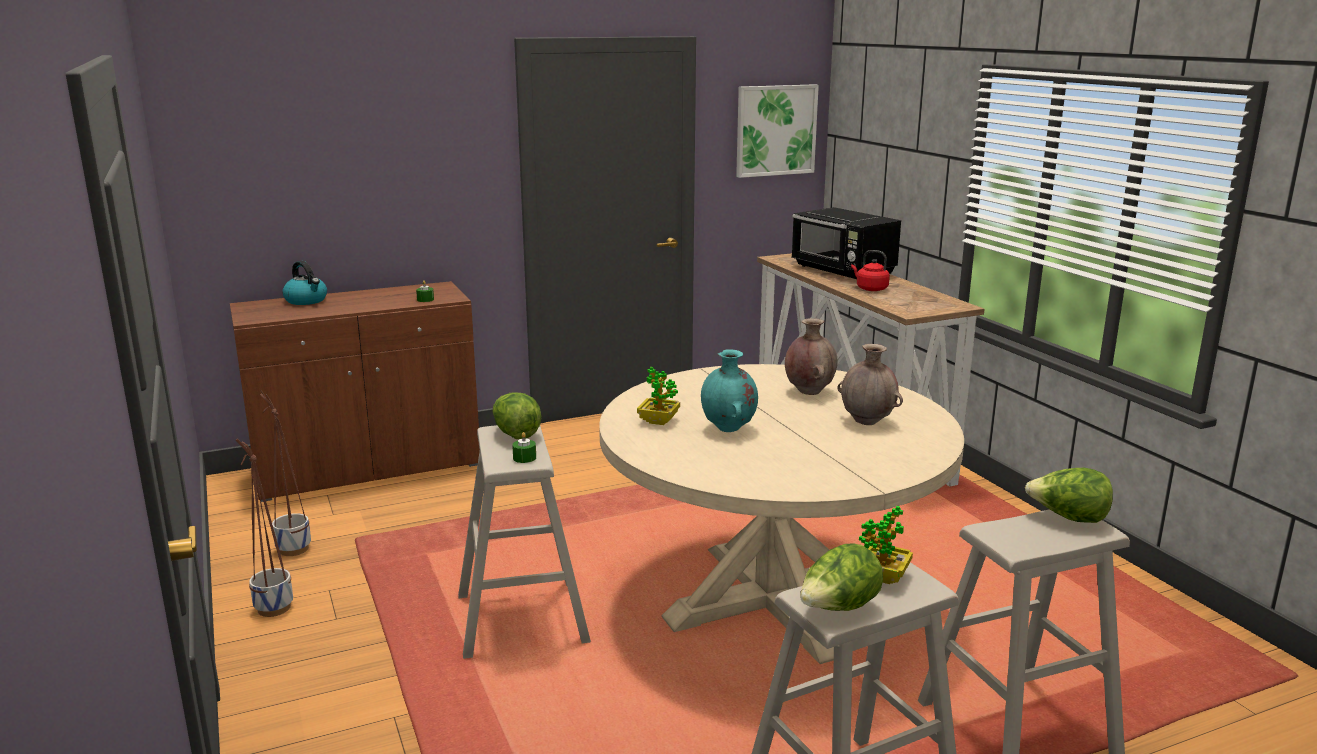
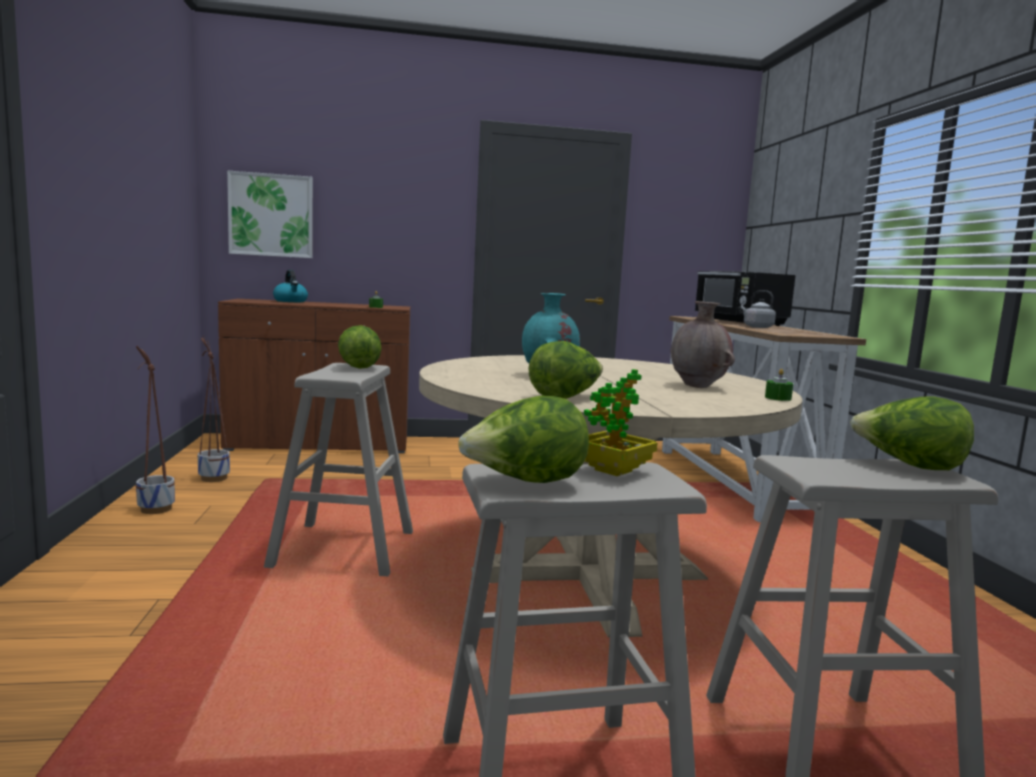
camera: 15 degrees right, 10 degrees down
green candle [512,432,536,463] -> green candle moved to [765,369,793,401]
potted plant [637,367,680,425] -> none
picture [736,84,819,178] -> picture moved to [227,171,313,258]
brown vase [785,318,838,395] -> none
red kettle [851,250,890,291] -> grey kettle [741,290,776,328]
none -> lettuce [529,341,603,399]

